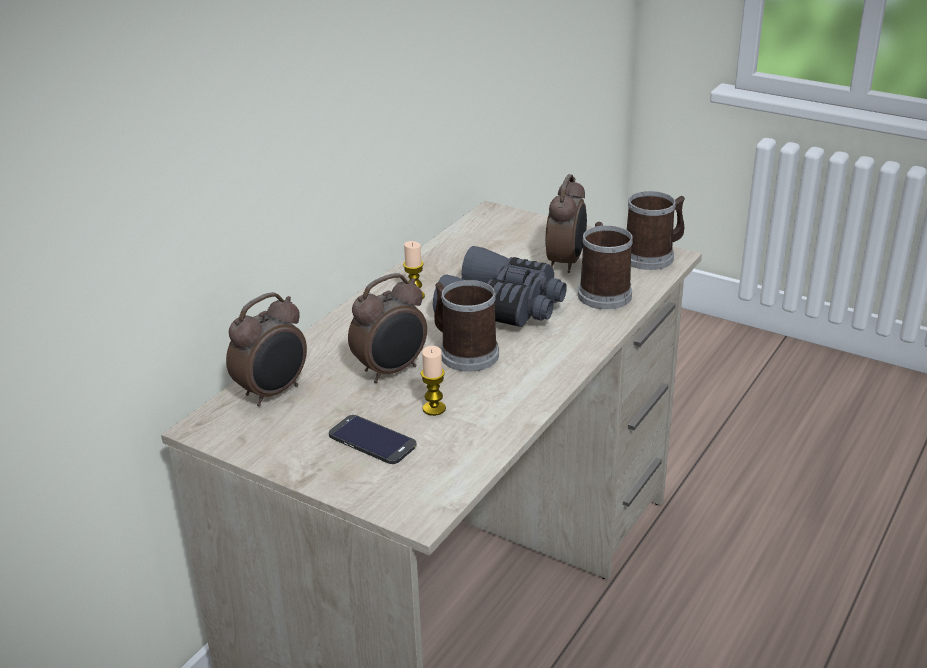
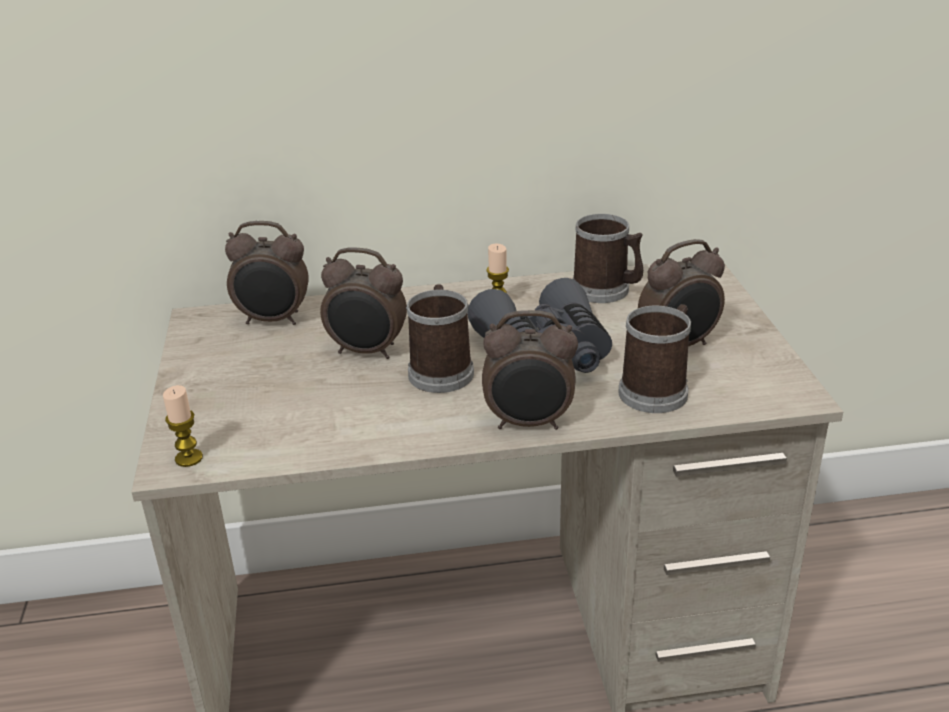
camera: 50 degrees right, 0 degrees up
phone [329,415,417,464] -> none
candle [421,346,446,416] -> candle moved to [163,385,203,467]
mug [627,191,685,270] -> mug moved to [573,214,643,303]
none -> alarm clock [482,310,578,430]

